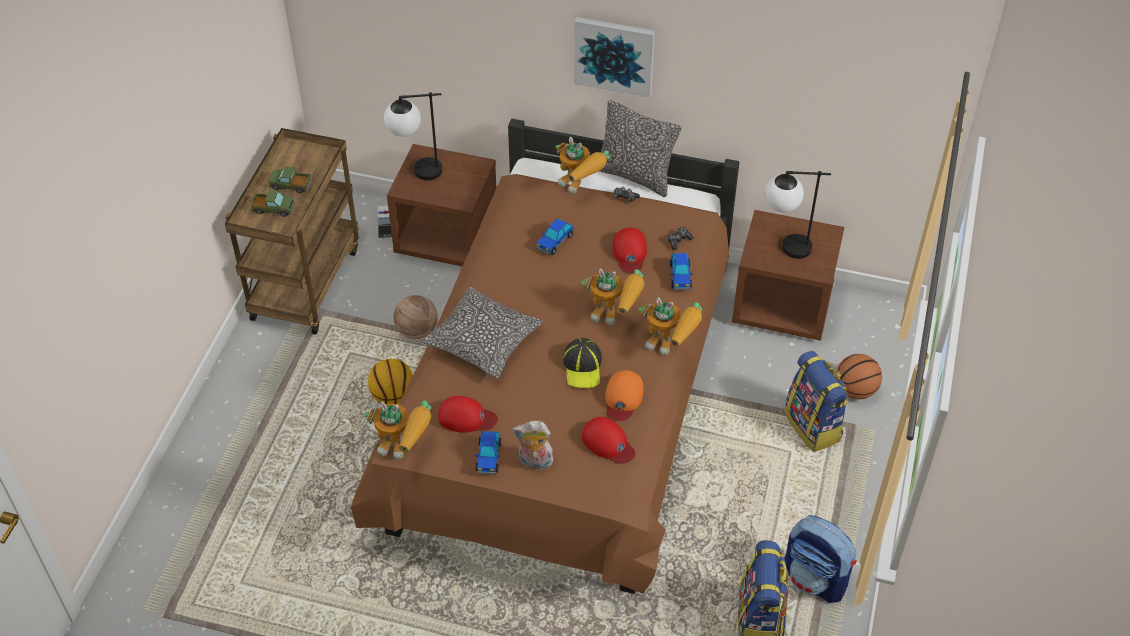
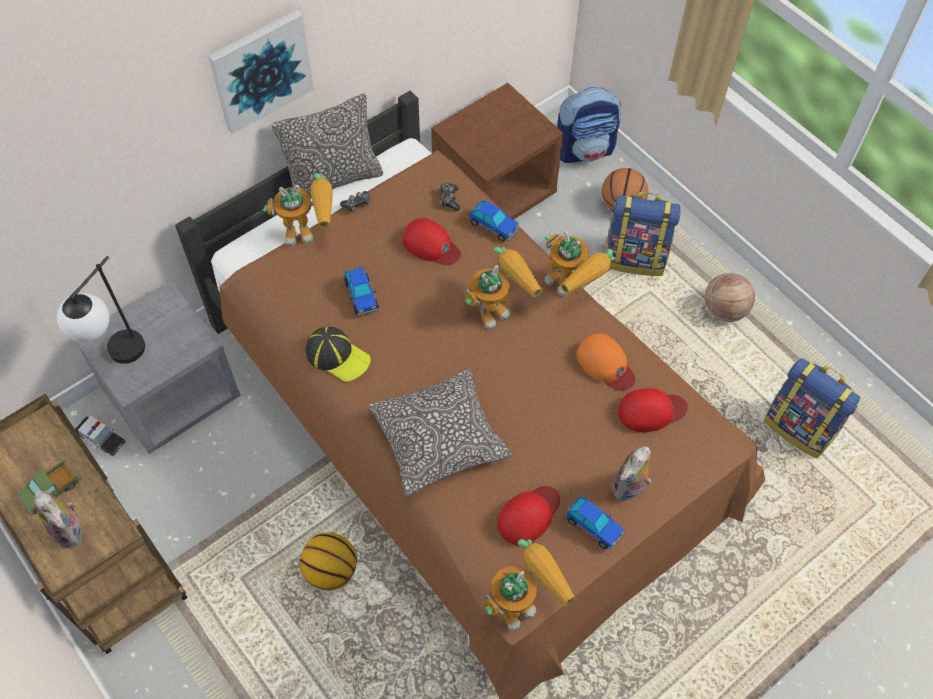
camera: 55 degrees left, 10 degrees up
toy truck [251,190,295,217] -> plush toy [34,491,83,549]
brown nightstand [387,144,496,267] -> grey nightstand [75,281,241,454]
basketball [393,295,438,339] -> basketball moved to [705,273,755,322]
cap [563,338,602,388] -> cap moved to [306,326,371,382]
toy robot [638,297,702,356] -> toy robot turned 75 degrees clockwise [544,231,614,296]
table lamp [765,171,831,259] -> none
backpack [785,515,857,603] -> backpack moved to [557,87,621,163]

